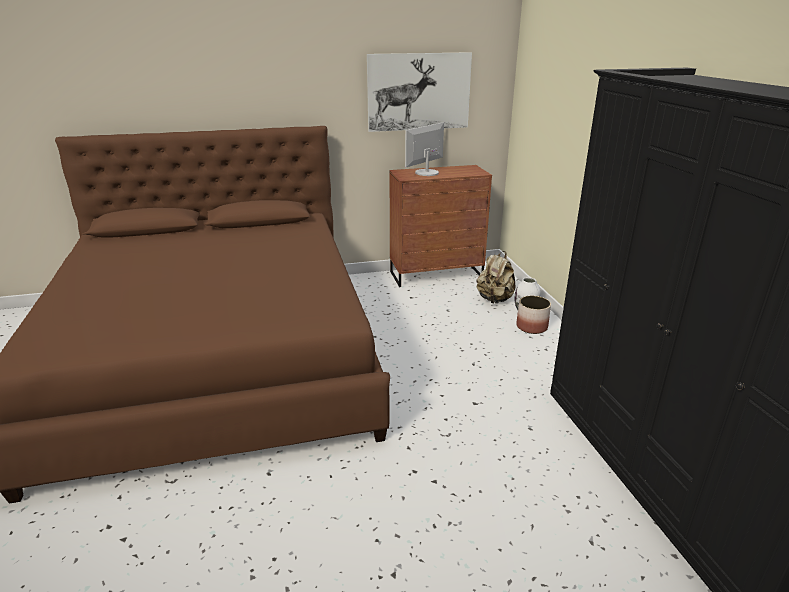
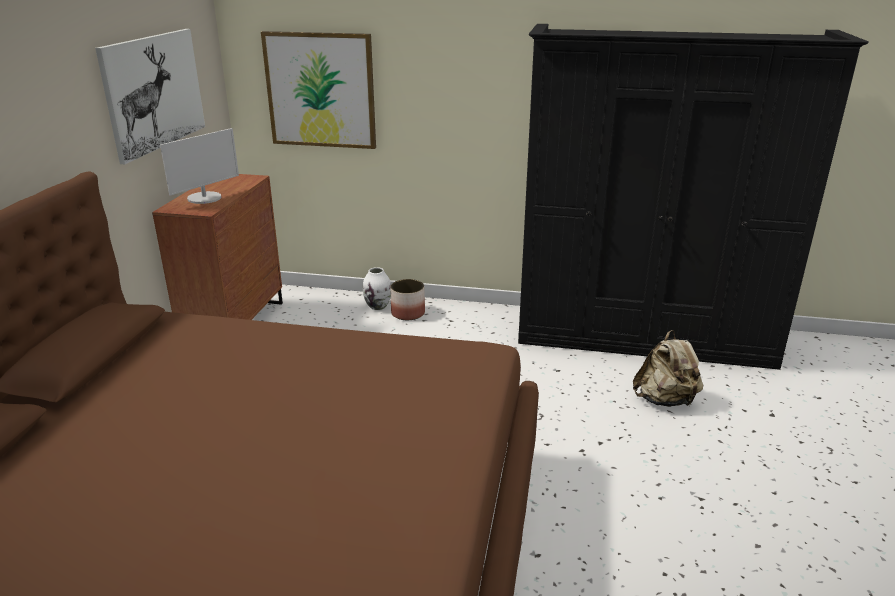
camera: 65 degrees left, 0 degrees up
monitor [405,122,444,176] -> monitor turned 120 degrees counterclockwise [160,128,239,204]
beige backpack [477,251,515,303] -> beige backpack moved to [633,330,703,407]
none -> picture [261,31,376,149]

